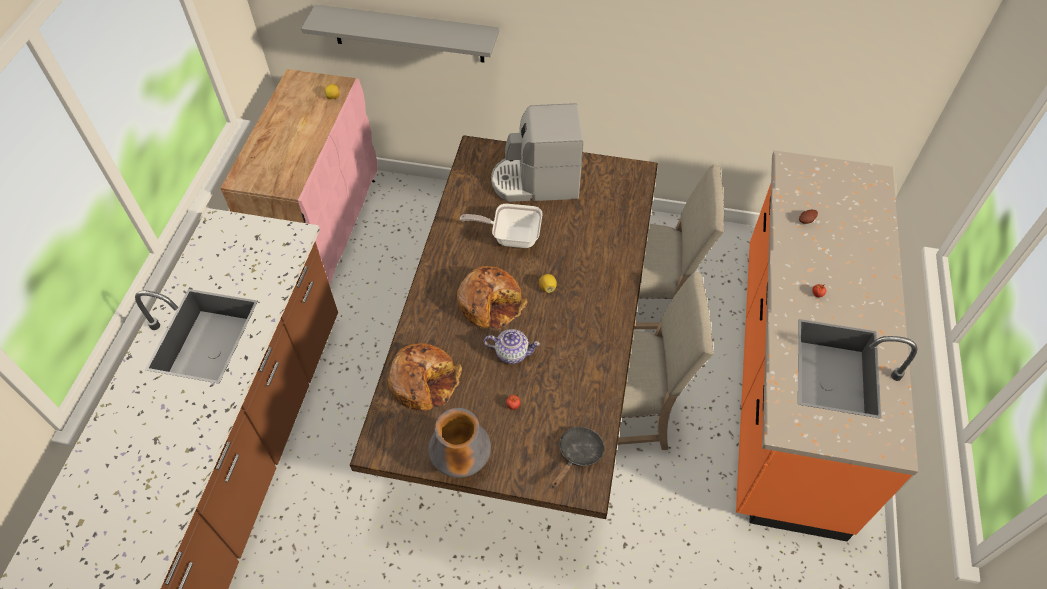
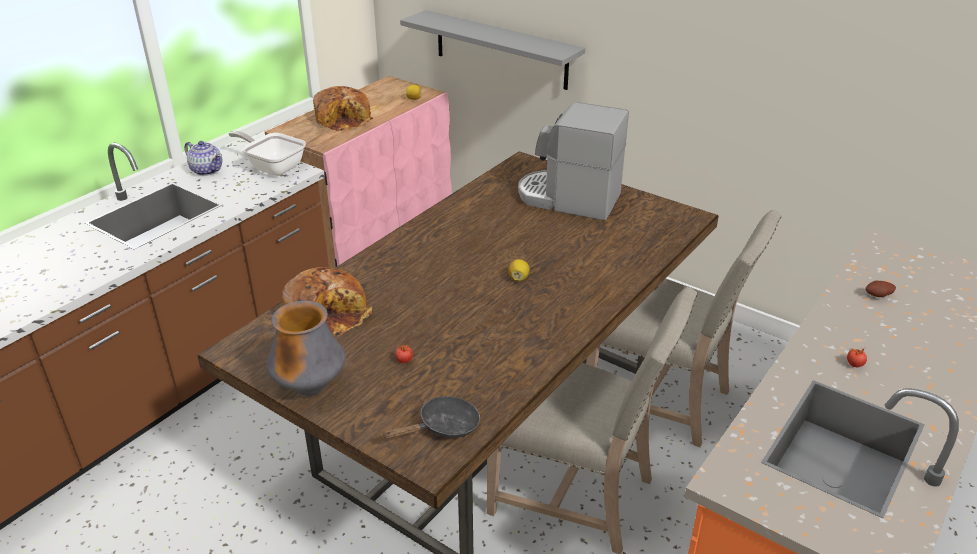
camera: 25 degrees right, 20 degrees down
bread [457,266,528,329] -> bread moved to [313,86,372,131]
frying pan [460,204,543,248] -> frying pan moved to [228,131,306,176]
teapot [484,329,540,364] -> teapot moved to [184,141,222,176]

